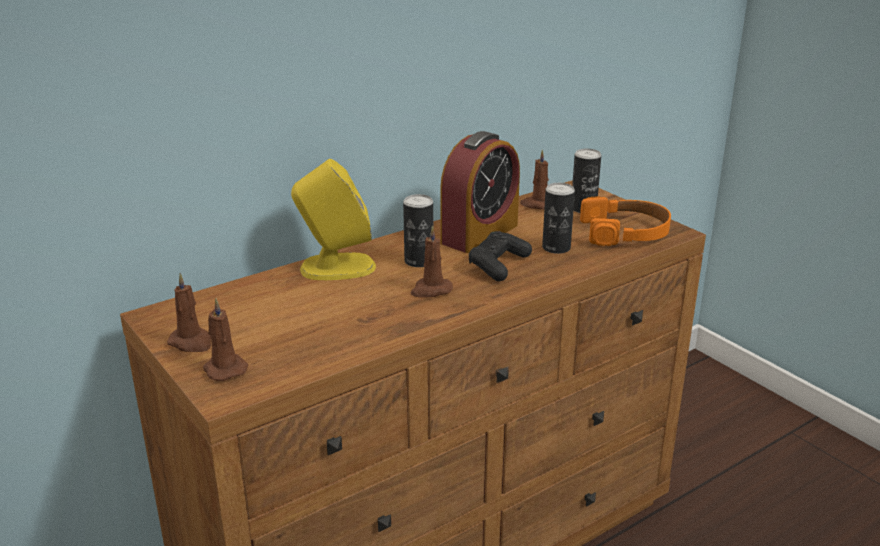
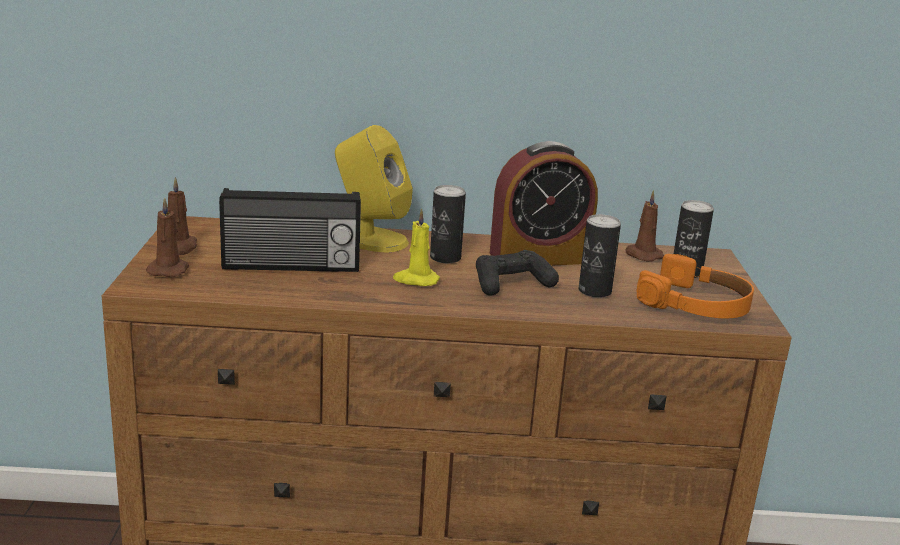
camera: 35 degrees right, 5 degrees down
brown candle [410,226,453,297] -> yellow candle [393,208,440,286]
none -> radio [219,188,361,272]

